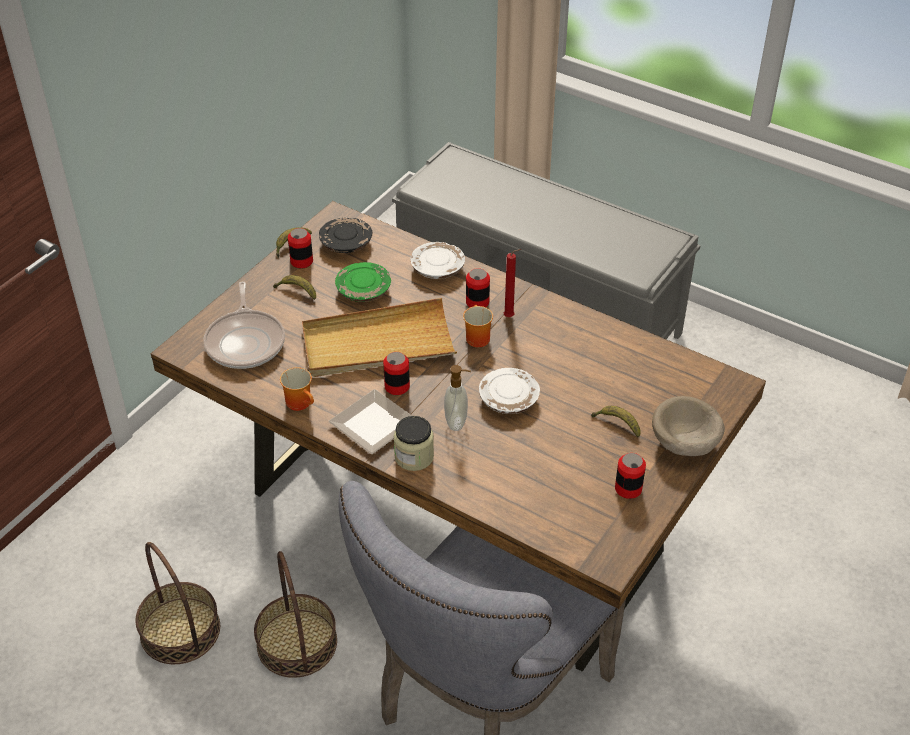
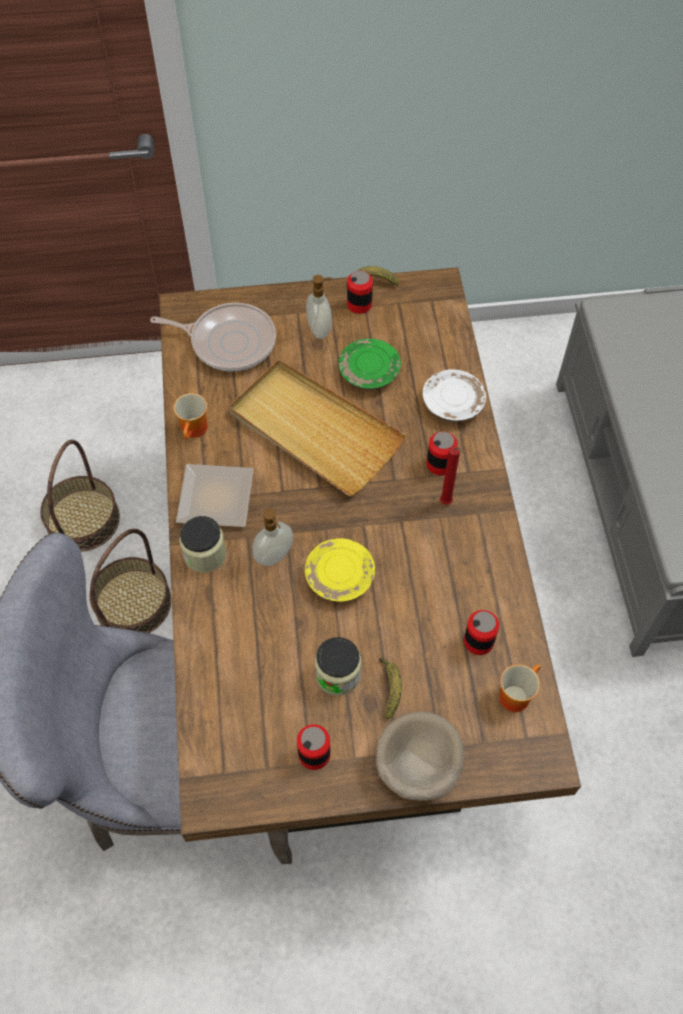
camera: 50 degrees right, 15 degrees up
frying pan [203,282,285,369] -> frying pan turned 120 degrees counterclockwise [150,303,276,371]
banana [273,275,316,300] -> soap dispenser [306,275,332,339]
black plate [319,217,372,253] -> none
can [383,352,410,395] -> can moved to [464,610,499,655]
mug [463,305,493,347] -> mug moved to [499,664,541,712]
white plate [479,368,540,414] -> yellow plate [305,538,375,602]
none -> jar [315,637,361,696]

